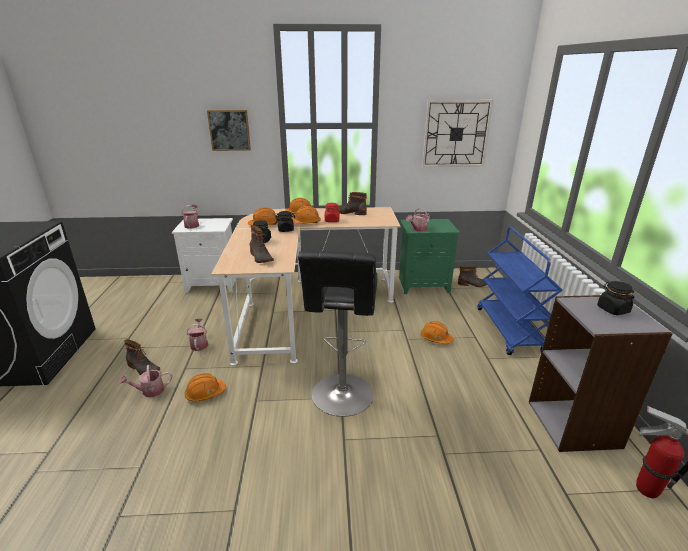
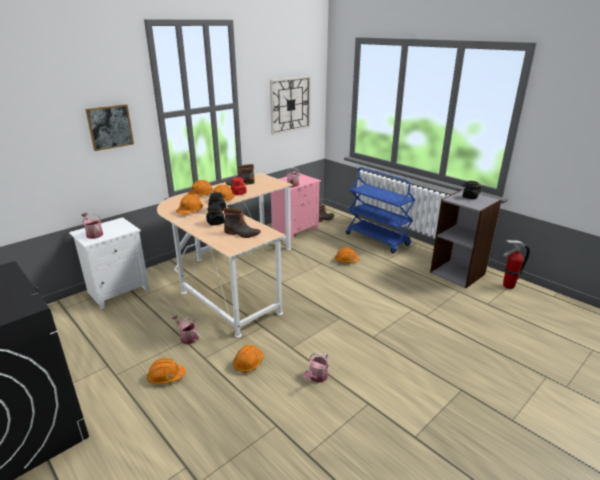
camera: 40 degrees left, 0 degrees up
watering can [120,365,172,397] -> watering can moved to [304,353,329,383]
boot [124,339,160,375] -> orange hard hat [147,358,186,384]
black stool [298,250,378,417] -> none
green nightstand [399,219,460,294] -> pink nightstand [271,174,321,241]

